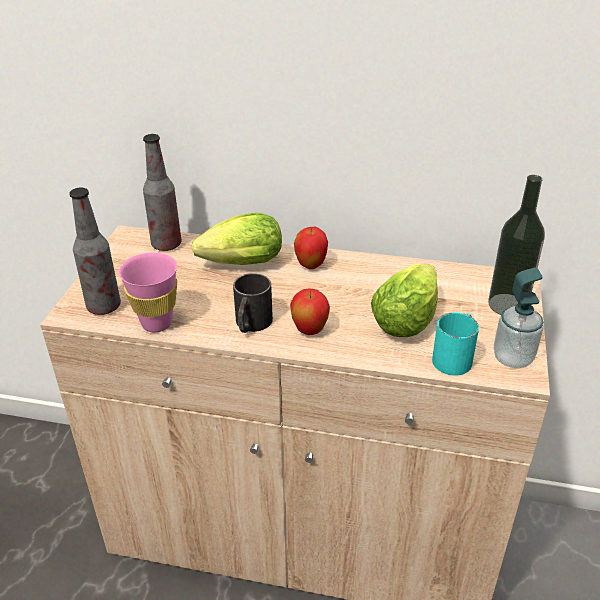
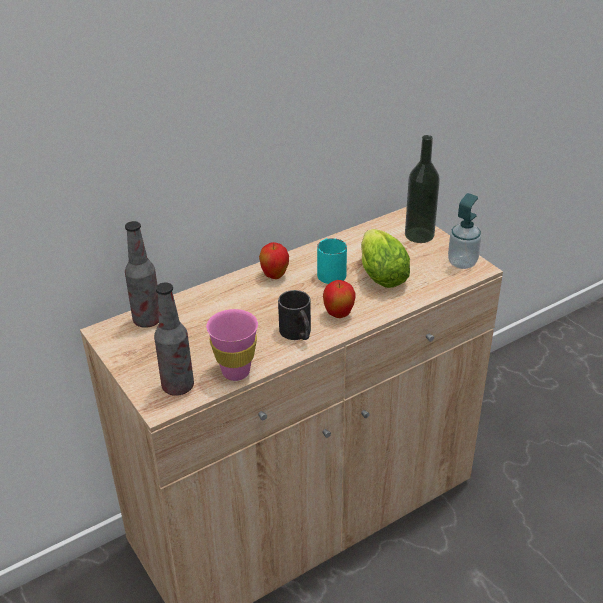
camera: 45 degrees left, 0 degrees up
lettuce [191,213,282,265] -> none
turquoise mug [432,312,479,376] -> turquoise mug moved to [317,238,347,284]

